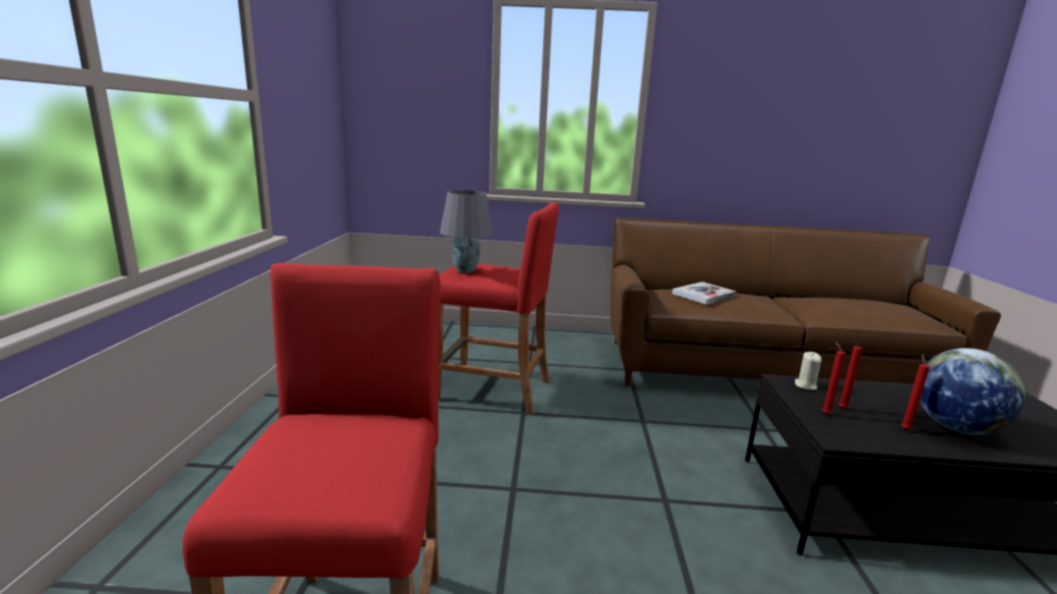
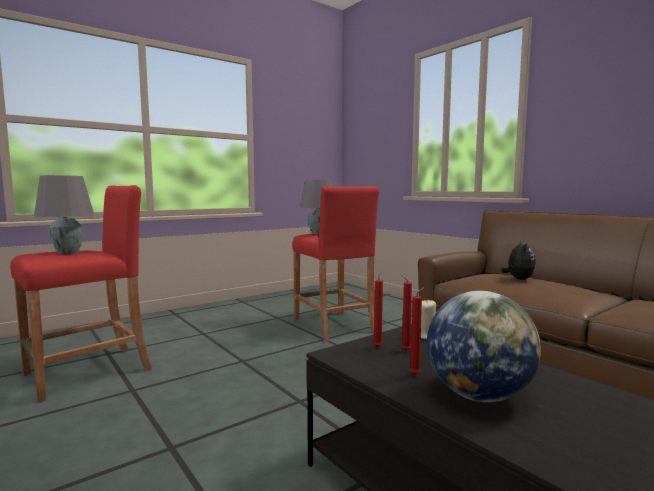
camera: 50 degrees right, 10 degrees down
book [672,282,736,305] -> plush toy [501,241,536,280]
none -> grey table lamp [34,175,94,254]

